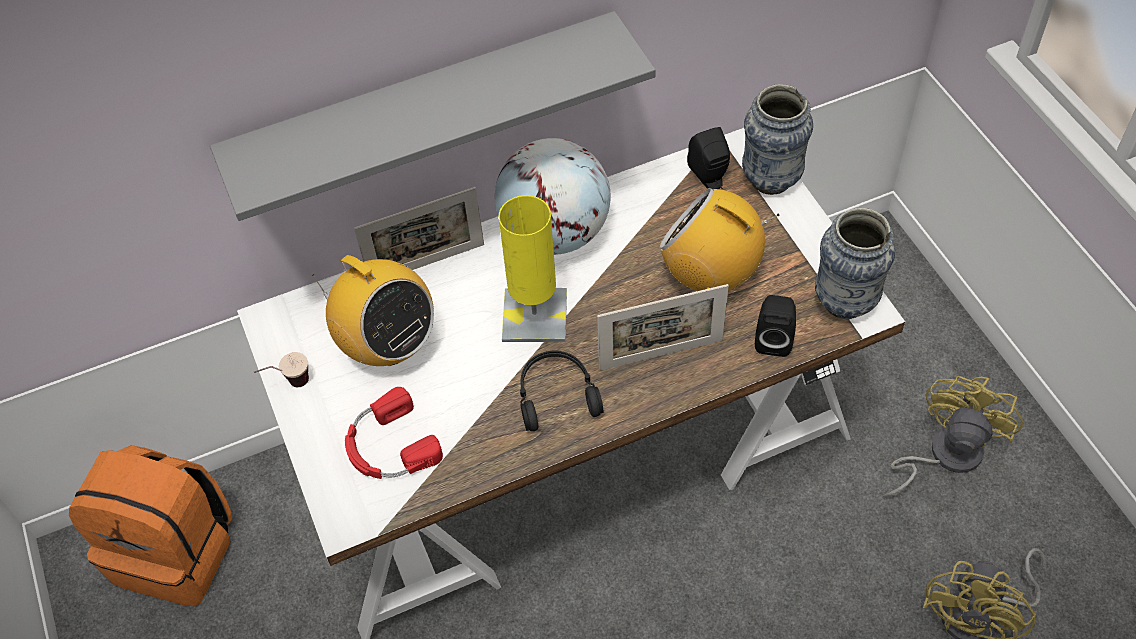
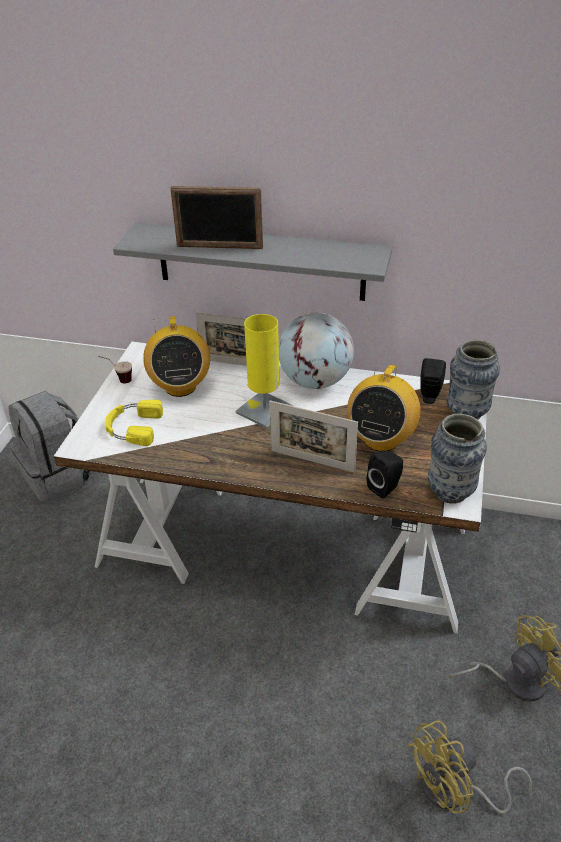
camera: 35 degrees right, 15 degrees down
orange backpack [69,445,232,607] -> grey backpack [9,391,93,502]
red headphones [345,387,443,479] -> yellow headphones [105,400,163,446]
black headphones [520,351,604,431] -> none
radio [660,188,779,291] -> radio turned 135 degrees counterclockwise [347,364,421,452]
none -> picture frame [170,186,263,249]

